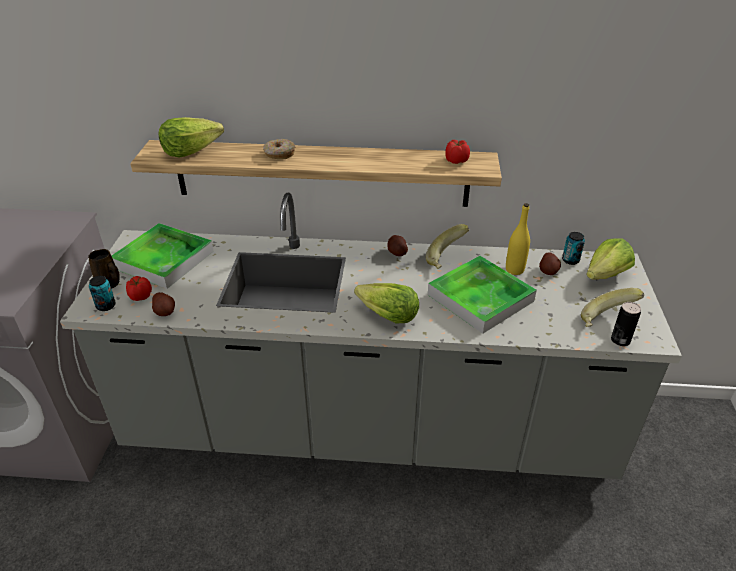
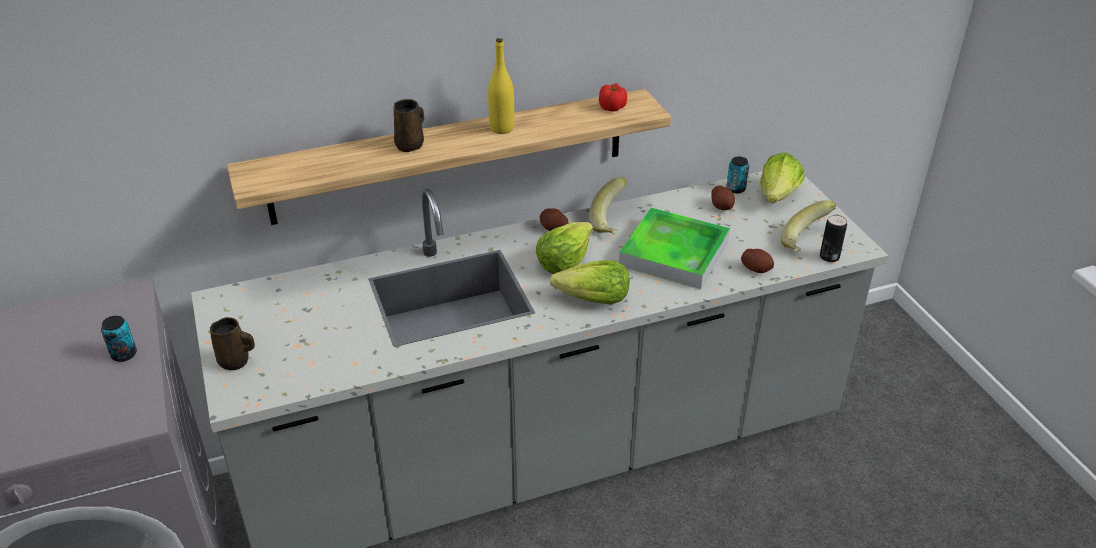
camera: 25 degrees left, 0 degrees up
can [89,276,116,311] -> can moved to [101,316,137,362]
tray [112,223,214,289] -> none
tomato [126,276,152,301] -> none
potato [152,292,175,316] -> potato moved to [741,249,774,273]
lettuce [159,117,224,158] -> lettuce moved to [536,222,593,274]
donut [263,139,295,159] -> brown mug [394,99,424,152]
yellow bottle [506,203,530,275] -> yellow bottle moved to [488,38,514,134]

